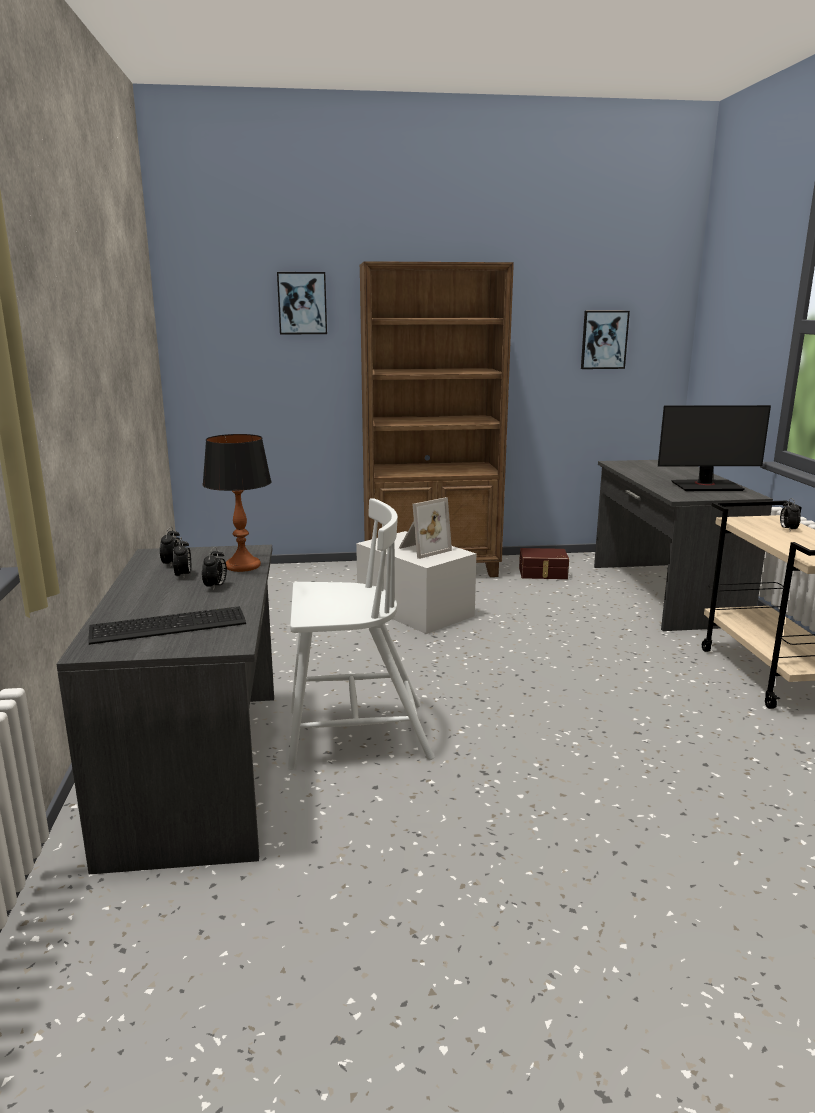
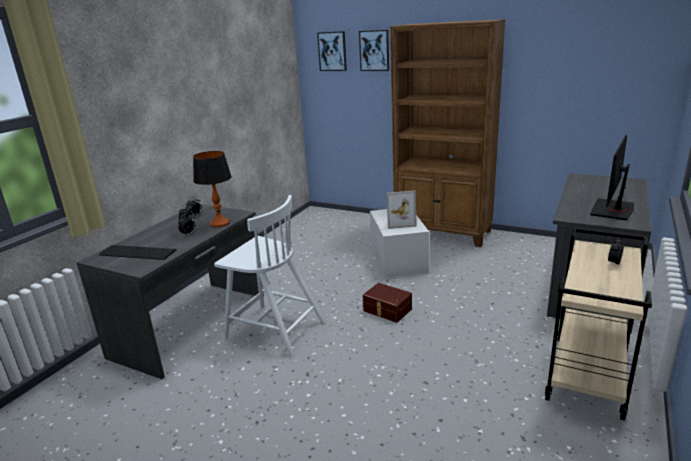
camera: 35 degrees right, 5 degrees up
brown storage box [519,548,569,579] -> brown storage box moved to [363,283,412,323]
picture [581,311,630,369] -> picture moved to [317,31,347,71]
monitor [658,405,771,491] -> monitor turned 90 degrees clockwise [590,135,634,220]

